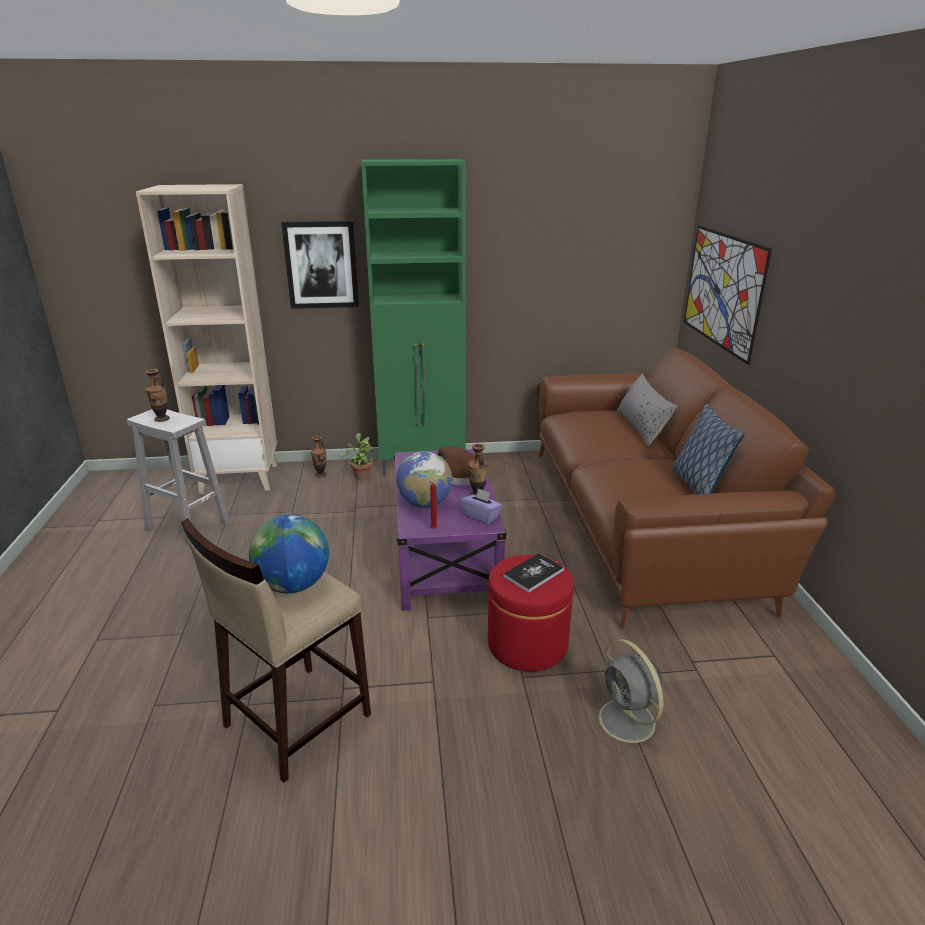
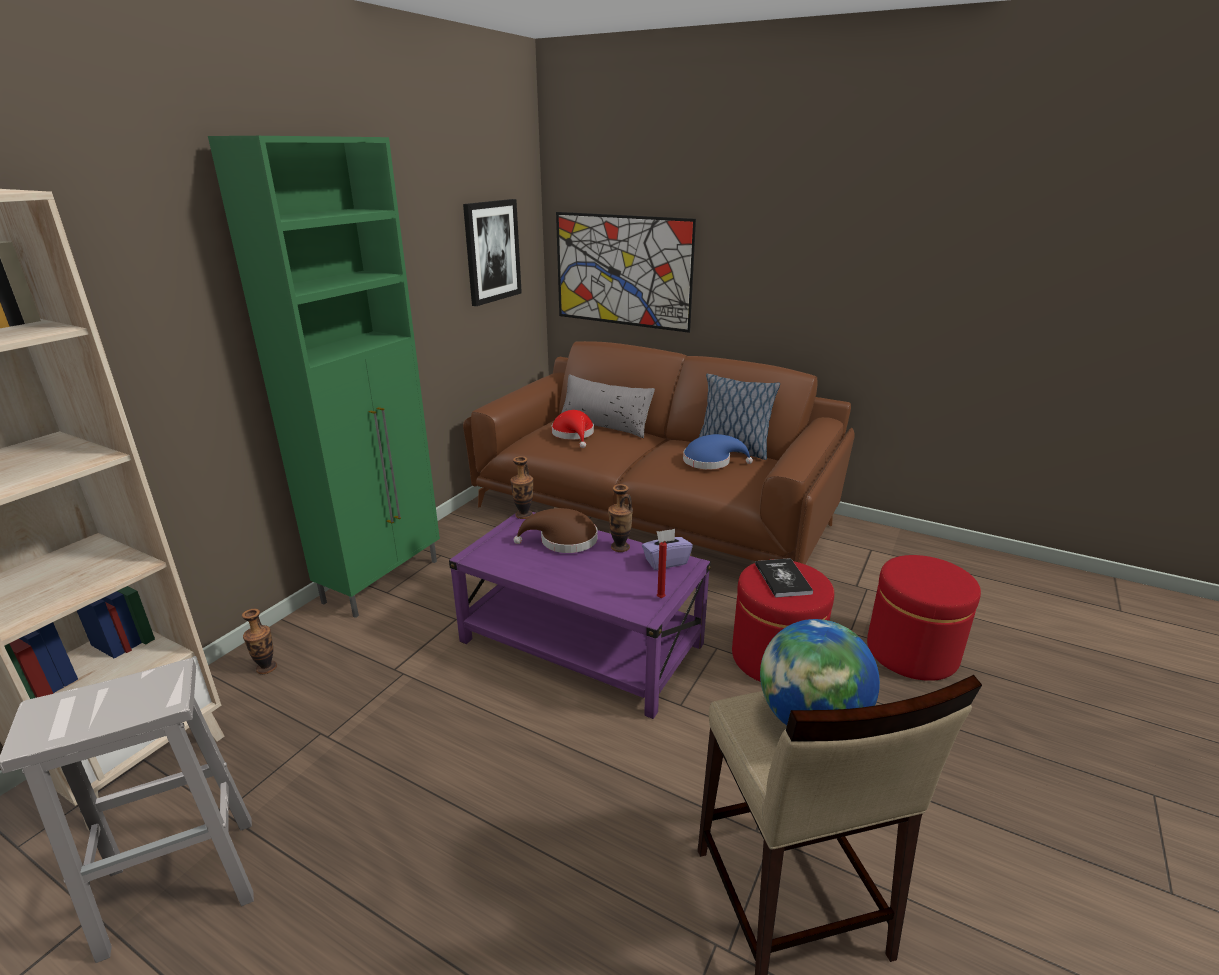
camera: 55 degrees left, 0 degrees up
vase [145,369,170,422] -> vase moved to [510,456,533,519]
picture [281,221,359,309] -> picture moved to [463,199,522,306]
potted plant [341,433,374,480] -> none
globe [396,451,453,508] -> none
grey fan [586,639,673,755] -> red ottoman [867,555,981,681]
none -> red hat [552,410,594,448]
none -> blue hat [683,434,753,469]

